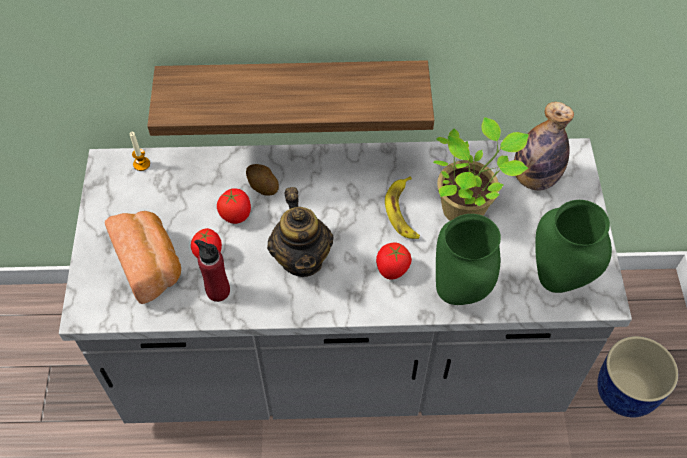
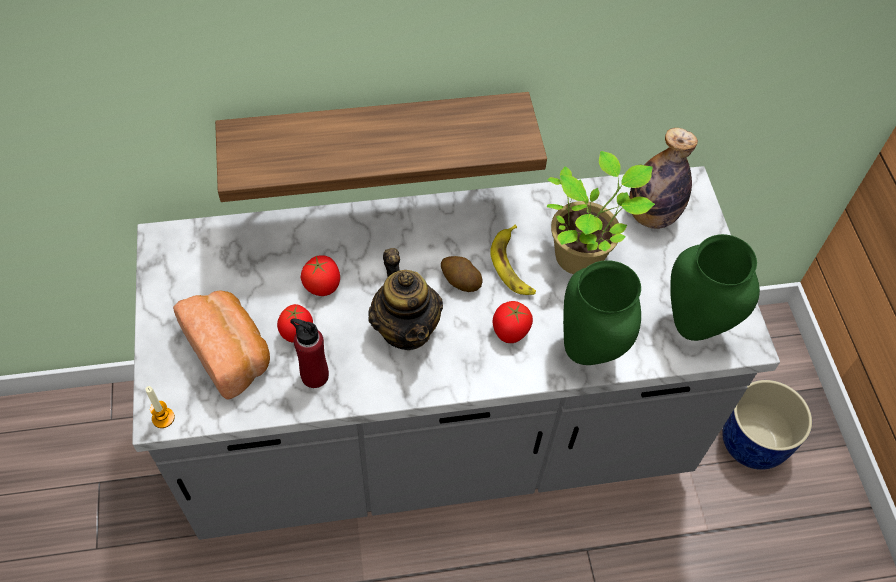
camera: 10 degrees left, 0 degrees up
candle [130,132,150,171] -> candle moved to [145,386,175,428]
potato [246,164,279,196] -> potato moved to [441,256,483,292]

